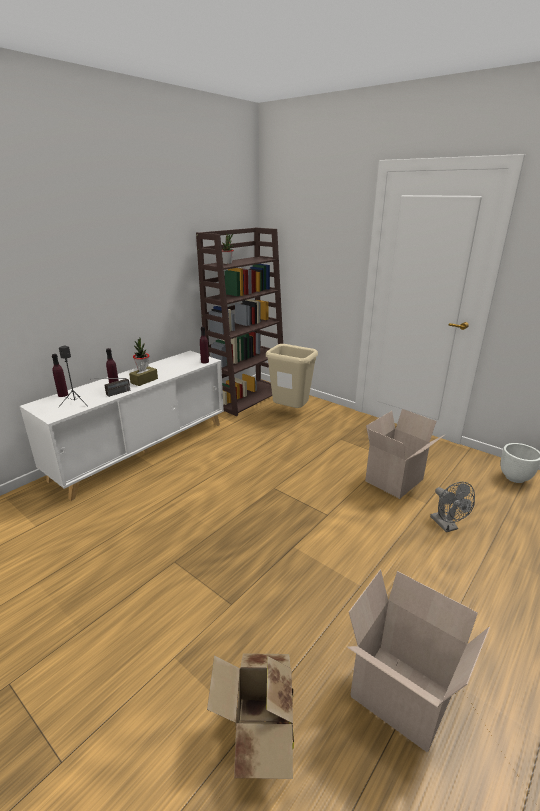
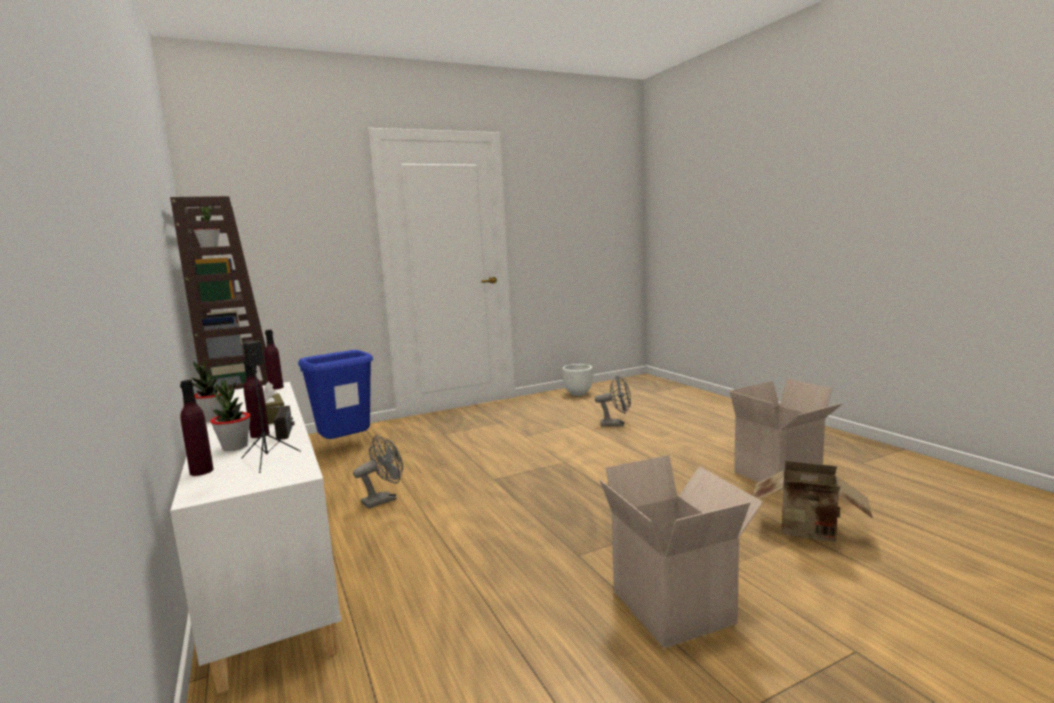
camera: 65 degrees left, 15 degrees down
beige trash can [266,344,318,408] -> blue trash can [298,350,373,439]
cardboard box [365,409,446,499] -> cardboard box moved to [600,455,763,648]
none -> potted plant [210,380,251,451]
none -> grey fan [353,435,403,509]

